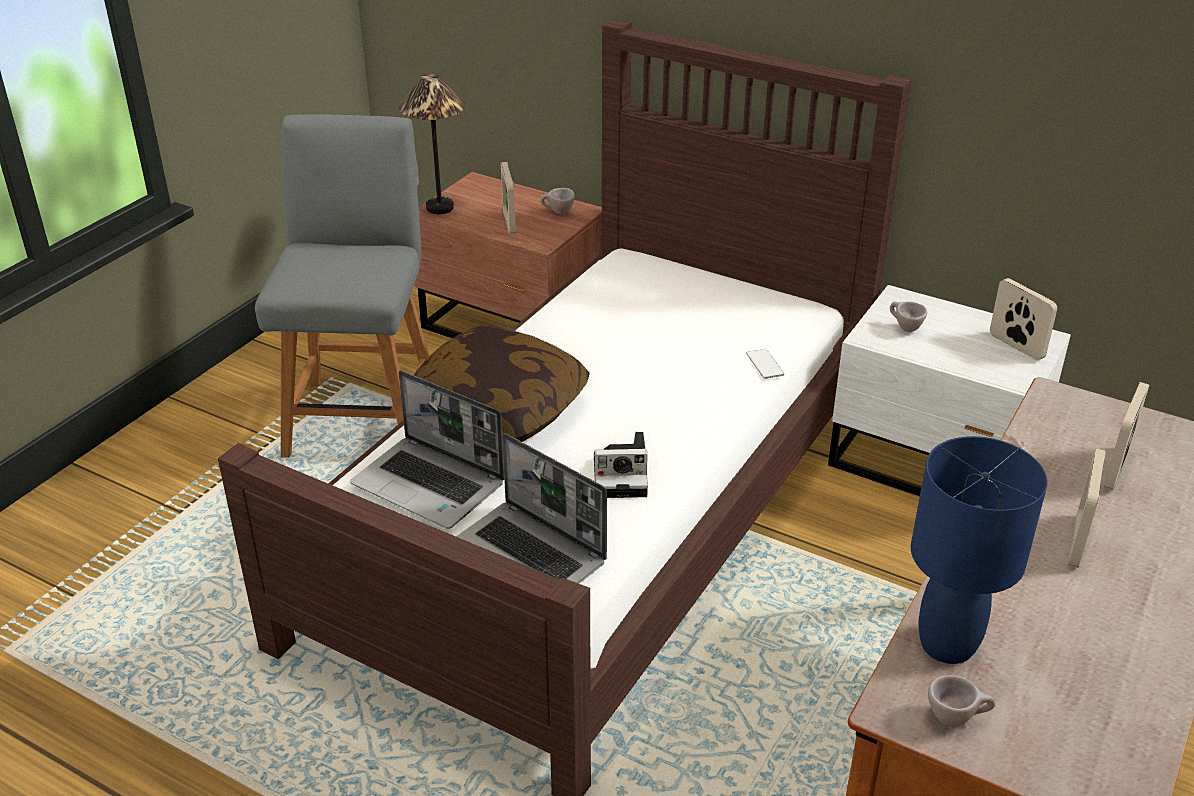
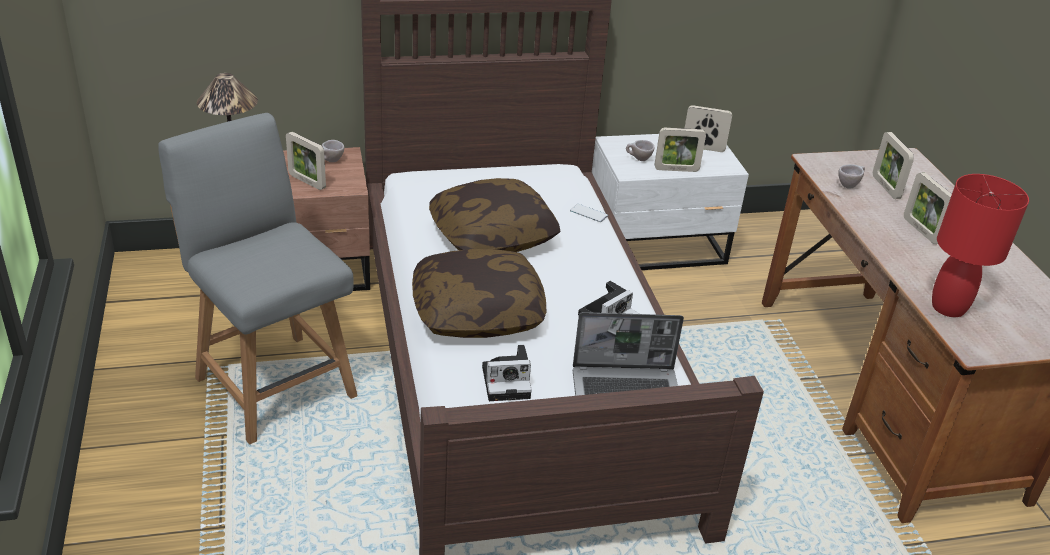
camera: 45 degrees left, 0 degrees up
laptop [350,370,504,529] -> camera [482,345,532,401]
blue table lamp [911,436,1047,664] -> red table lamp [932,174,1029,317]
beige cup [928,675,995,727] -> beige cup moved to [838,164,865,189]
none -> pillow [429,178,561,252]
none -> picture frame [655,128,706,172]

